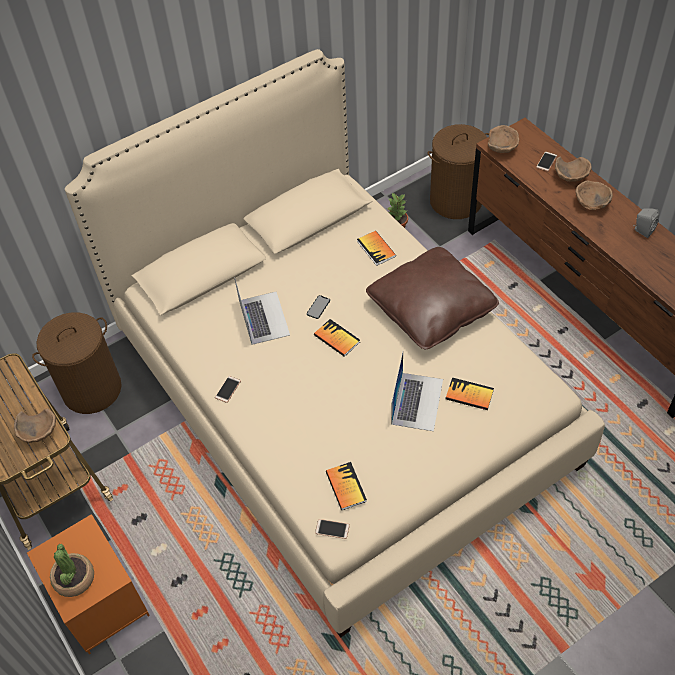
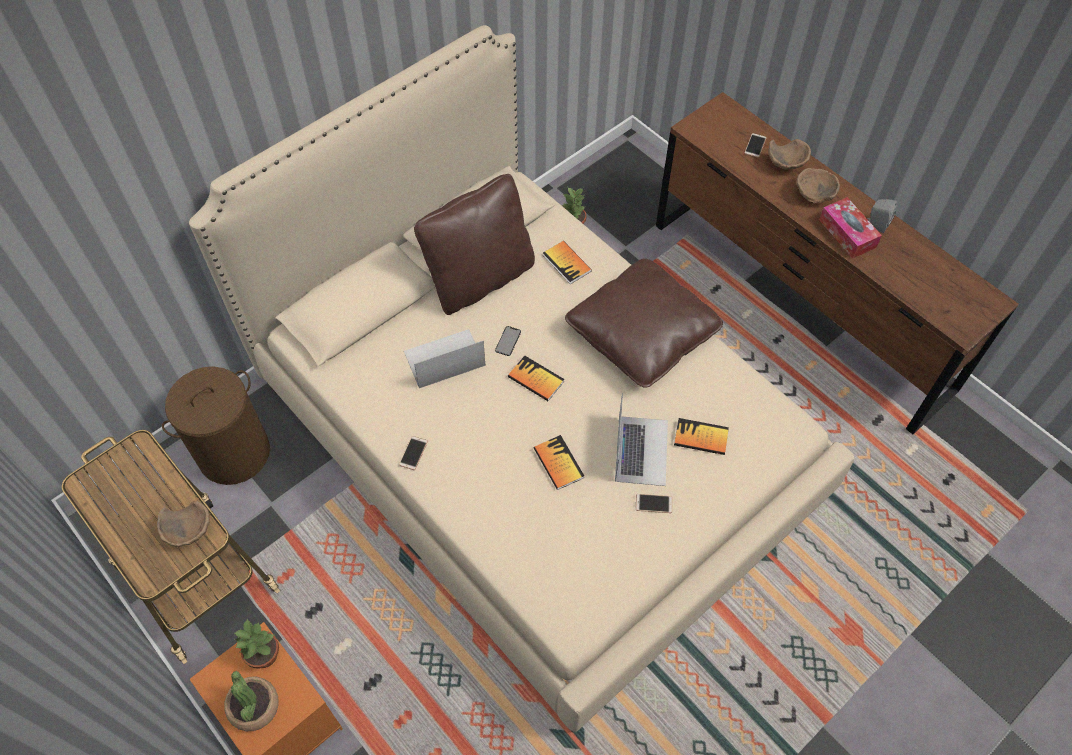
camera: 10 degrees left, 5 degrees up
laptop [234,277,290,345] -> laptop turned 90 degrees counterclockwise [404,329,485,388]
phone [315,519,350,539] -> phone moved to [636,494,672,513]
book [326,462,367,510] -> book moved to [534,435,584,490]
brown laundry basket [427,124,489,219] -> none
brown bowl [488,125,520,153] -> none
none -> potted plant [234,619,279,668]
none -> brown pillow [414,174,535,315]
none -> tissue box [819,197,882,259]

